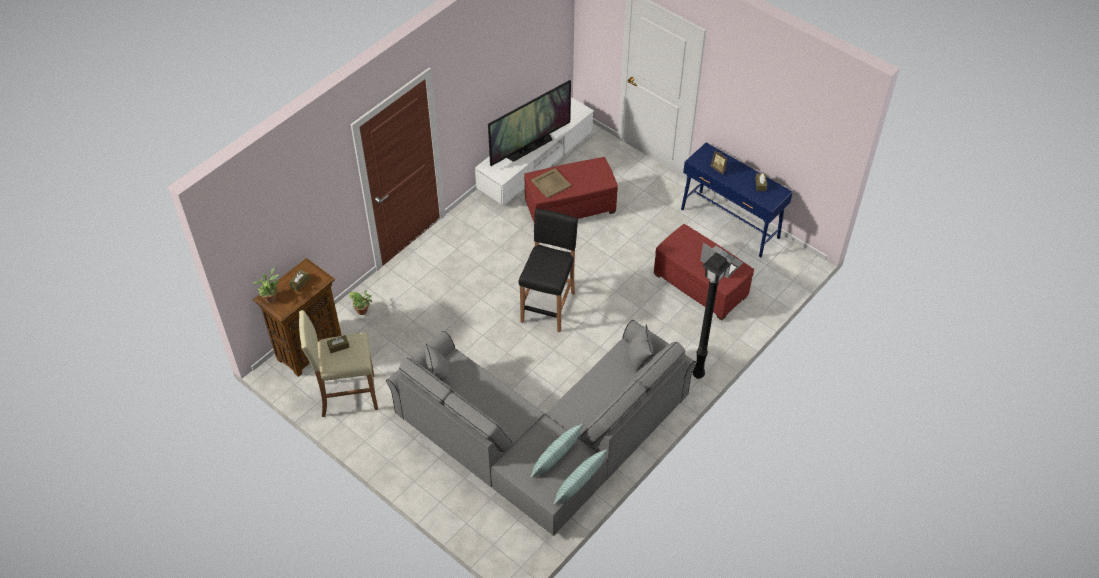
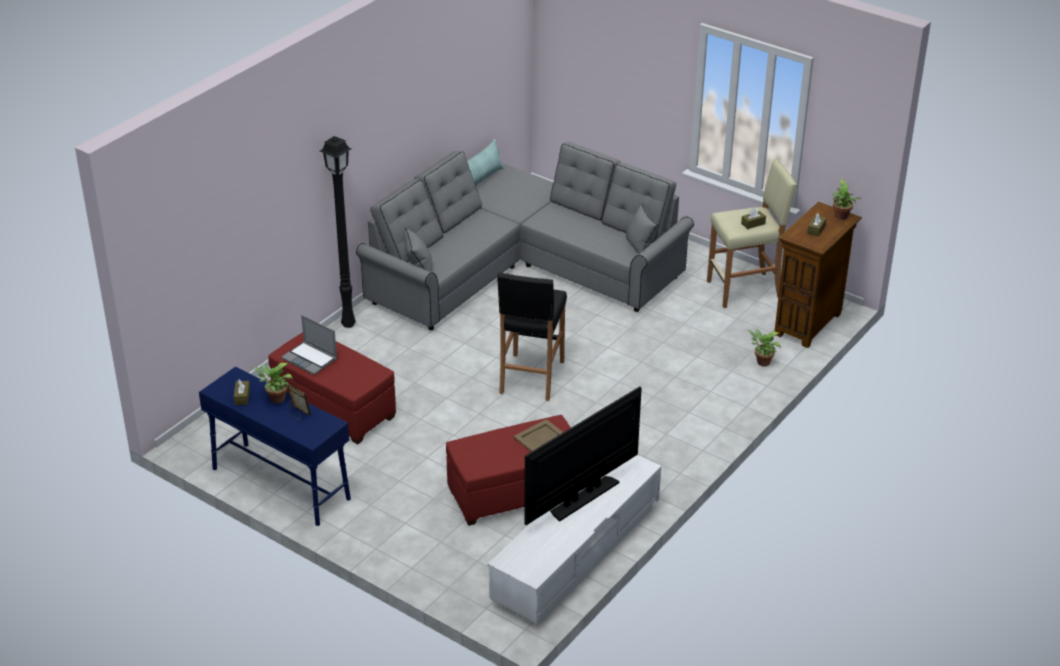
camera: 175 degrees right, 15 degrees down
pillow [530,424,583,478] -> none
none -> potted plant [252,363,293,404]

